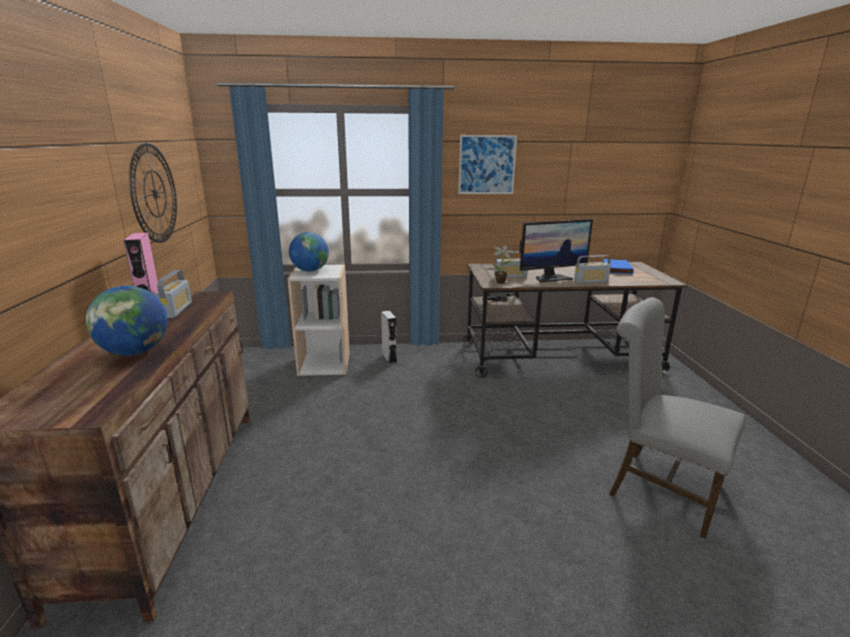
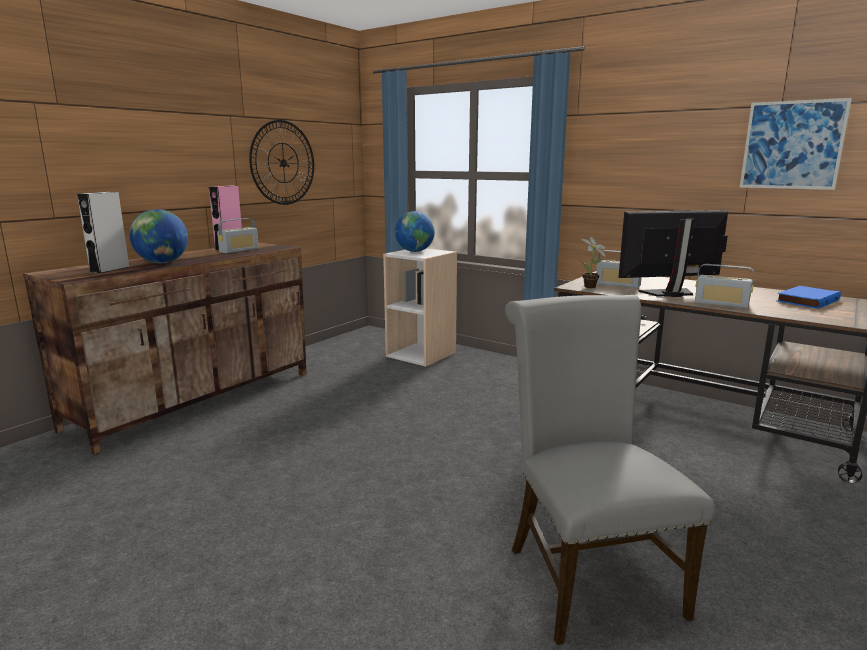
camera: 40 degrees right, 5 degrees down
grey speaker [381,310,397,364] -> grey speaker moved to [77,192,129,273]
picture [458,135,517,194] -> picture moved to [740,98,852,190]
monitor [519,219,593,283] -> monitor turned 150 degrees clockwise [618,210,728,297]

